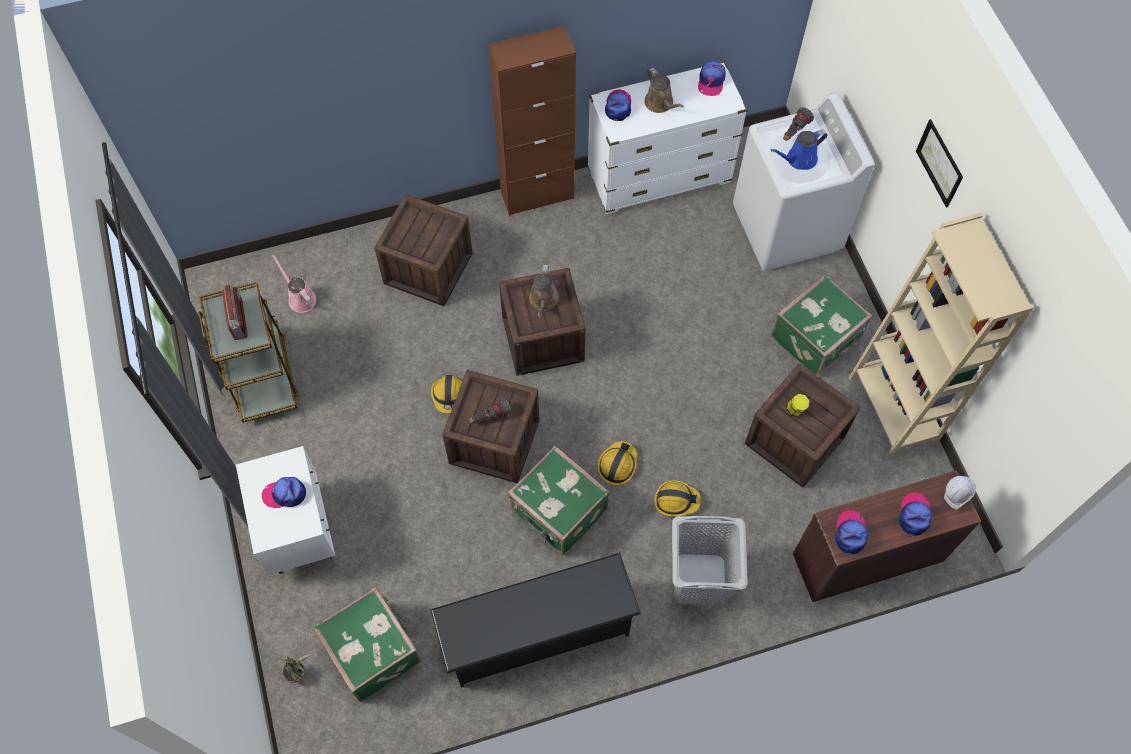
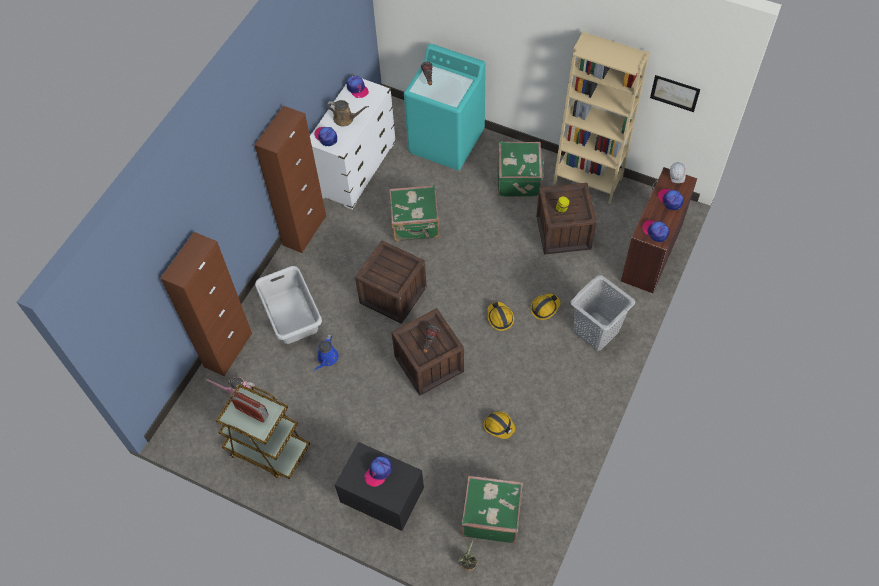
camera: 45 degrees left, 5 degrees down
white nightstand [236,446,335,575] -> black nightstand [335,442,424,531]
crate [374,194,473,306] -> grey laundry basket [255,266,322,344]
black shoe rack [430,553,641,688] -> none
hard hat [431,375,463,413] -> hard hat moved to [483,411,515,439]
green suitcase [508,446,610,555] -> green suitcase moved to [389,185,439,241]
brown watering can [529,264,559,317] -> none
white washing machine [733,92,875,271] -> turquoise washing machine [404,44,486,171]
blue watering can [770,130,827,170] -> blue watering can moved to [314,334,339,371]
picture [916,119,963,208] -> picture moved to [650,75,700,112]
none -> brown cabinet [160,232,252,376]

